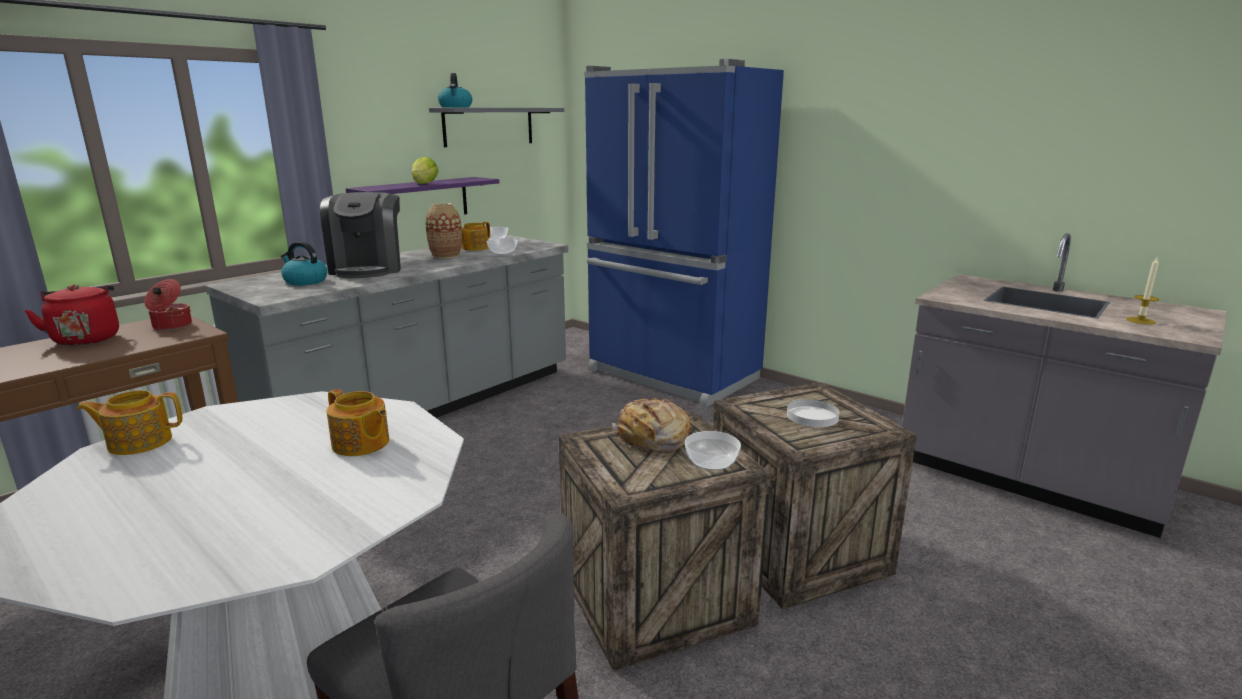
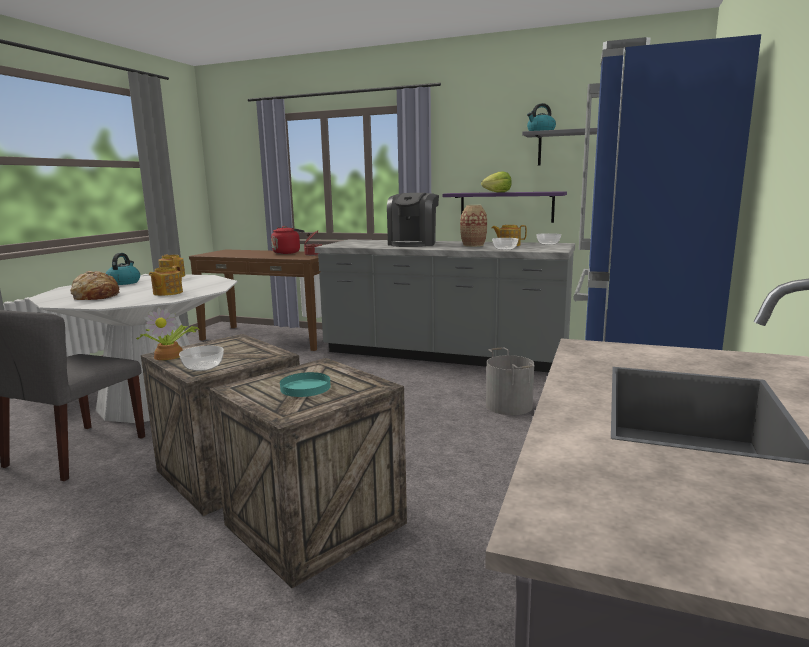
camera: 70 degrees right, 5 degrees down
kettle [281,241,328,286] -> kettle moved to [106,253,140,285]
coffee machine [320,192,401,278] -> coffee machine turned 45 degrees counterclockwise [387,193,439,247]
bread [612,397,690,452] -> bread moved to [70,271,119,300]
white plate [787,399,839,427] -> turquoise plate [280,372,331,397]
candle [1126,258,1160,325] -> none
none -> potted plant [136,307,200,360]
none -> grey bucket [486,348,535,415]

